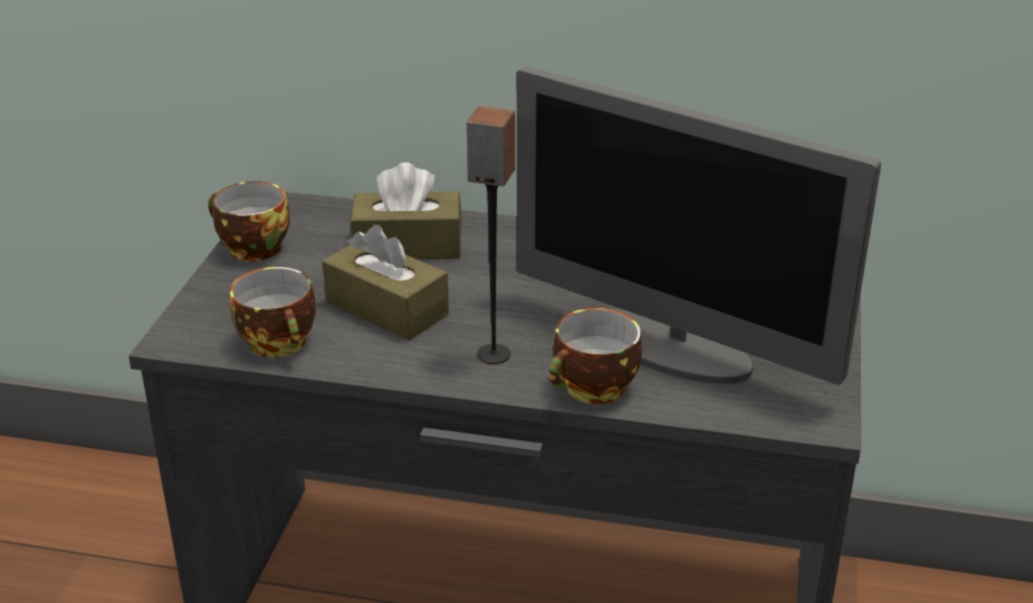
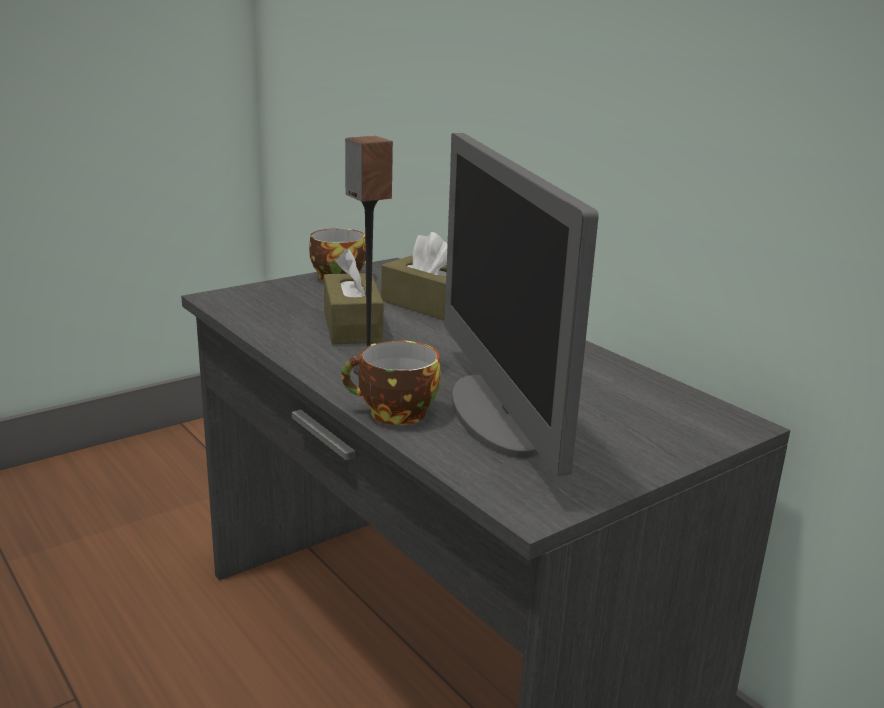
camera: 40 degrees right, 10 degrees down
cup [230,267,316,358] -> none

